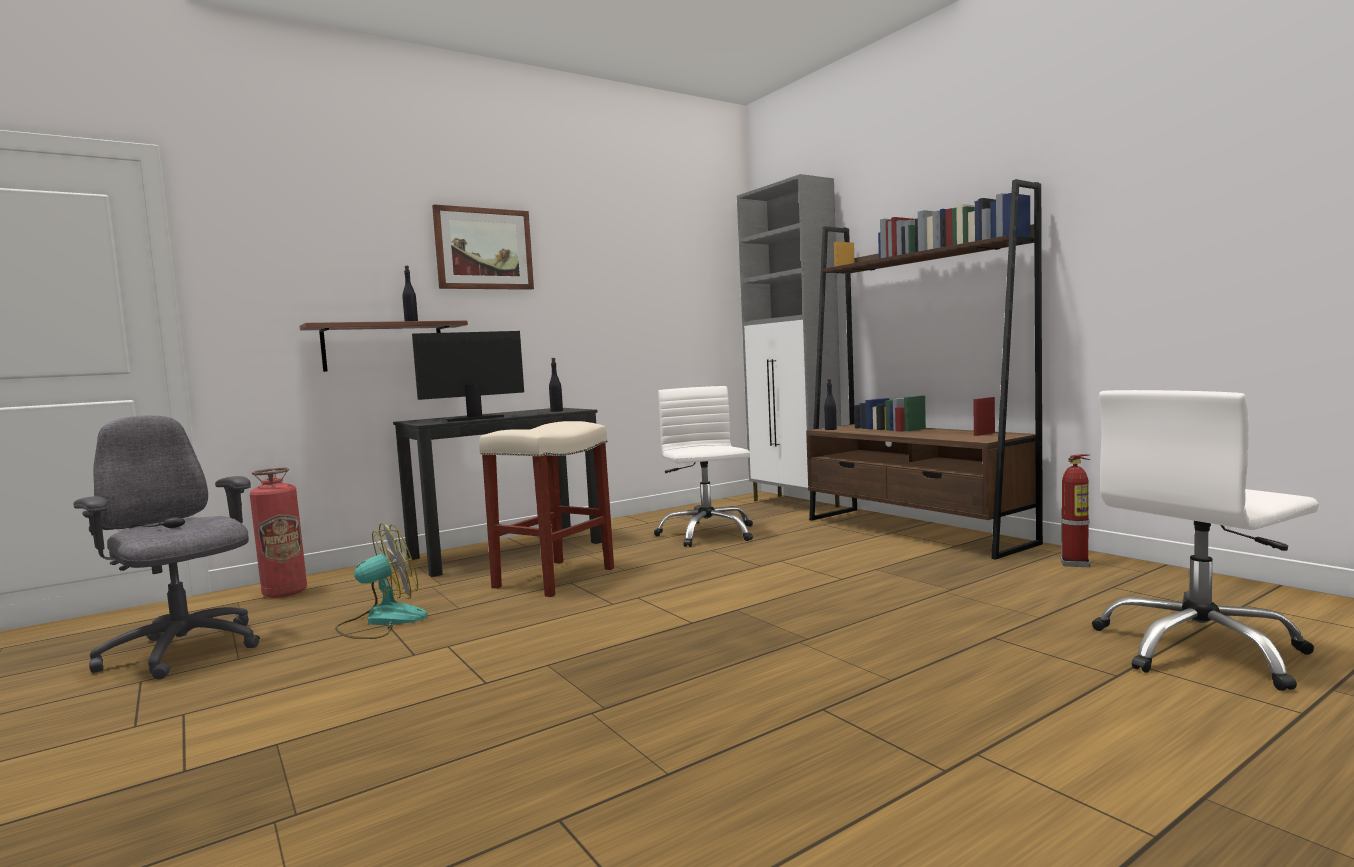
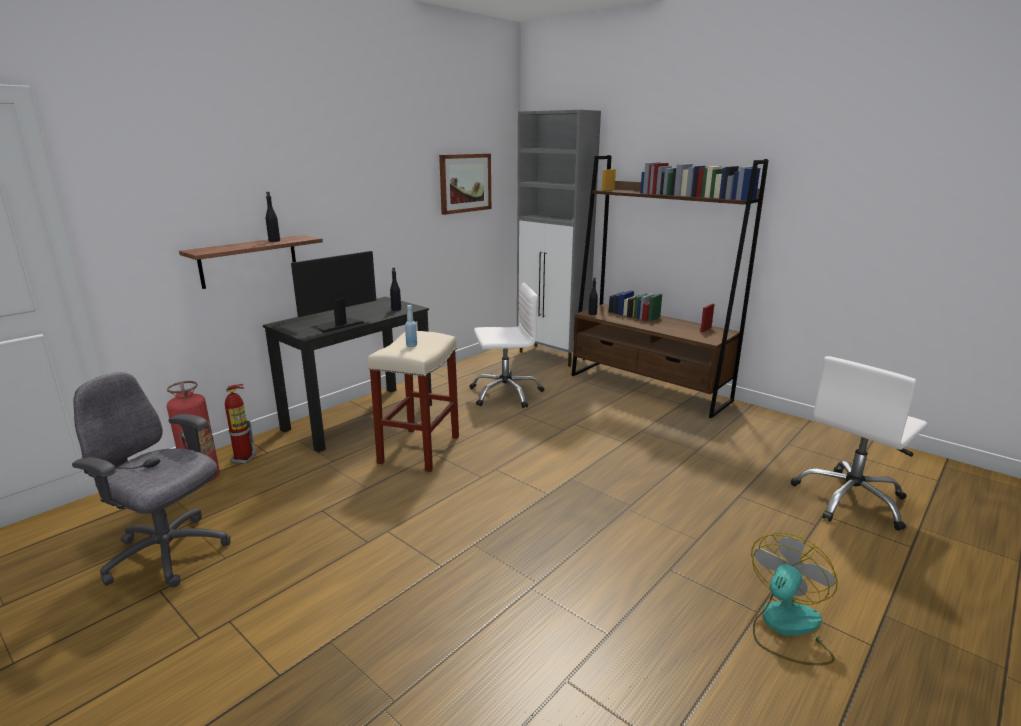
camera: 15 degrees left, 15 degrees up
fan [335,523,428,639] -> fan moved to [751,533,838,665]
picture [432,204,534,290] -> picture moved to [439,154,491,215]
white office chair [654,386,753,547] -> white office chair turned 105 degrees clockwise [470,282,544,408]
fire extinguisher [1060,454,1091,567] -> fire extinguisher moved to [225,384,256,463]
none -> blue bottle [405,305,417,347]

